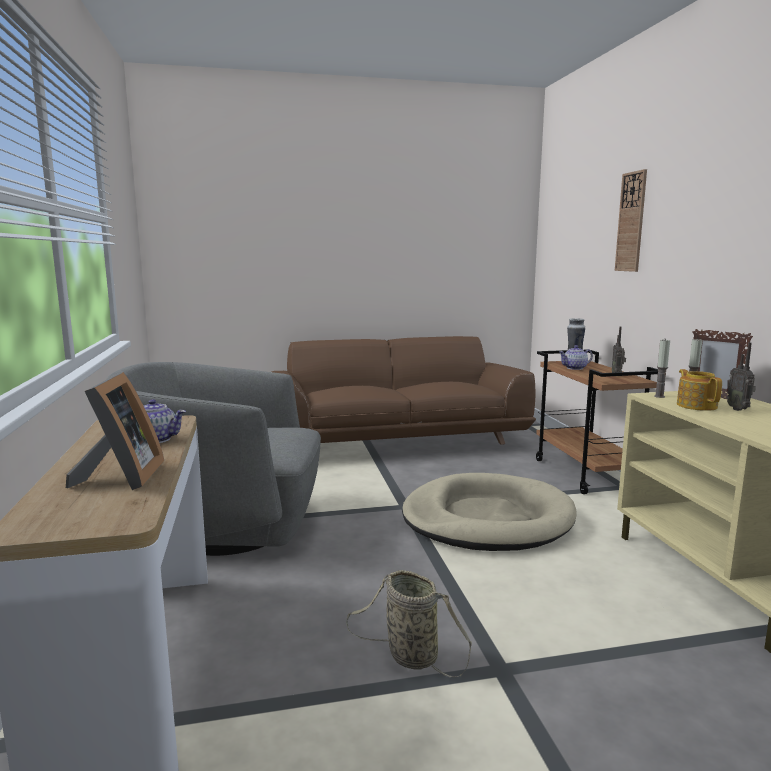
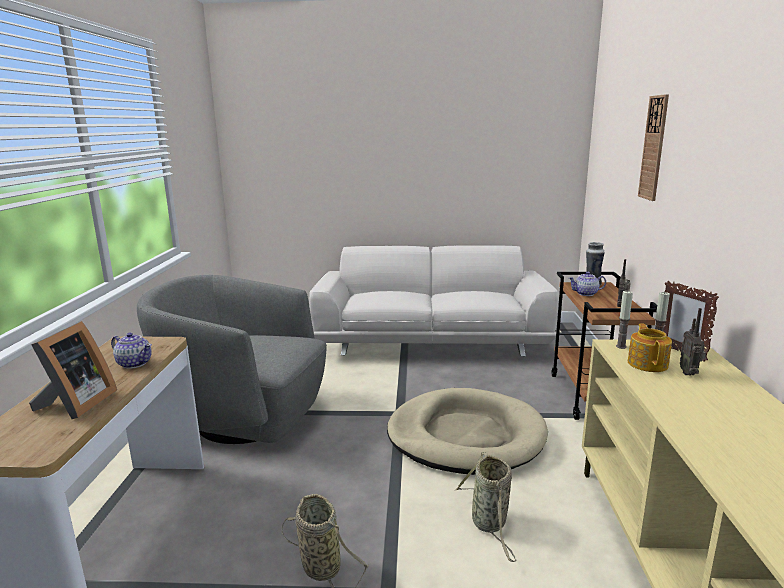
camera: 15 degrees right, 5 degrees up
brown sofa [272,336,536,445] -> white sofa [309,245,559,357]
none -> basket [455,452,516,562]

